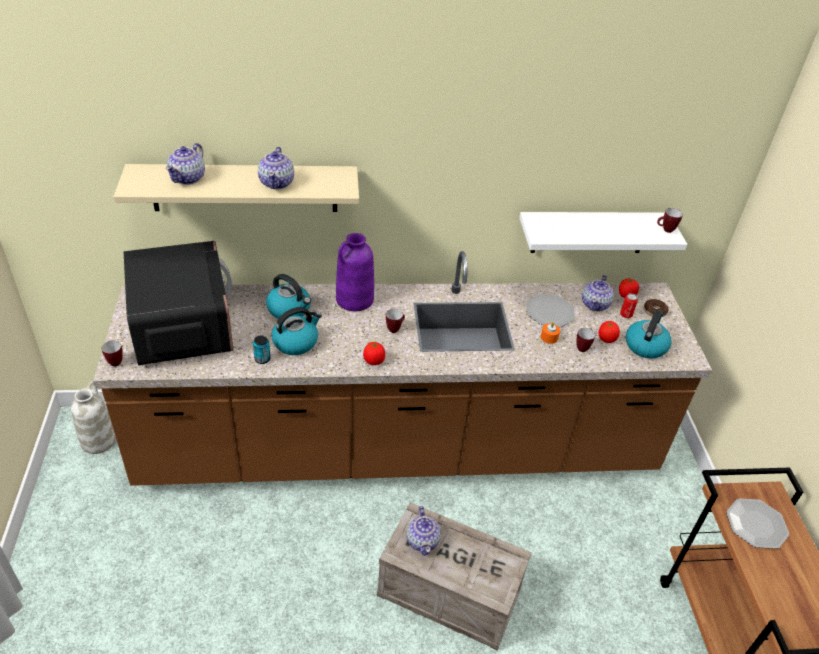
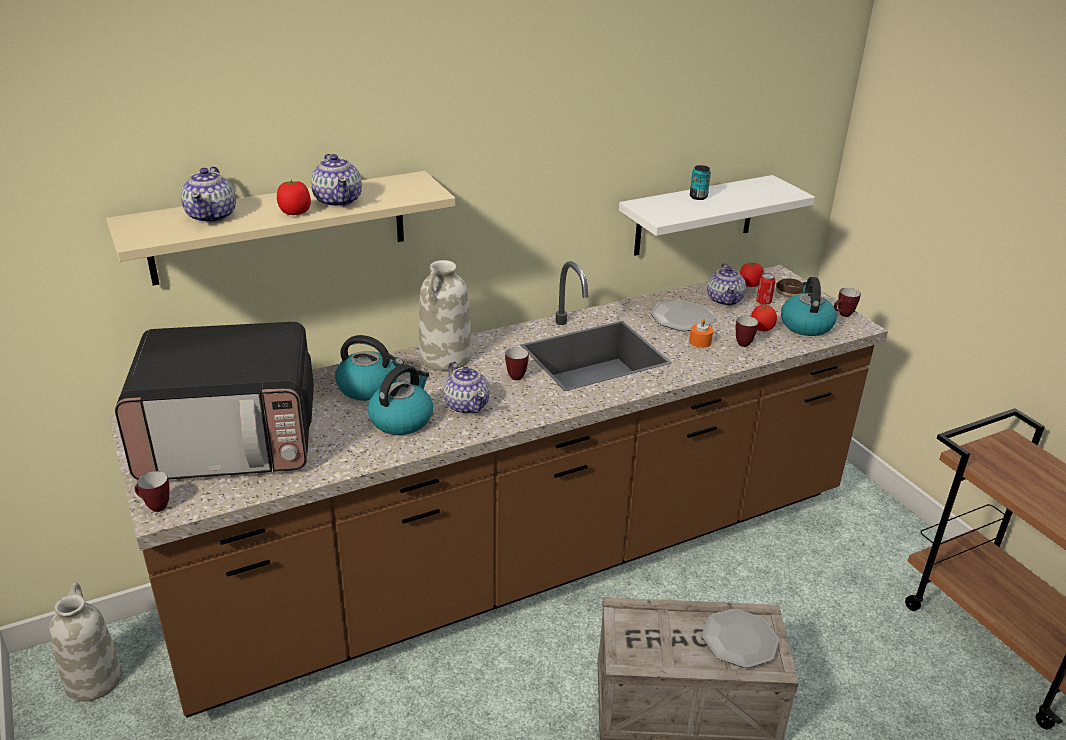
camera: 20 degrees left, 10 degrees down
microwave [124,241,233,365] -> microwave turned 120 degrees clockwise [115,322,314,480]
can [253,335,271,364] -> can moved to [690,165,711,200]
purple vase [336,233,374,311] -> white vase [419,260,471,371]
tomato [363,342,385,365] -> tomato moved to [277,180,311,215]
teapot [407,506,441,556] -> teapot moved to [443,361,490,414]
mug [657,208,683,233] -> mug moved to [834,288,861,317]
plate [726,498,789,549] -> plate moved to [702,609,779,668]

